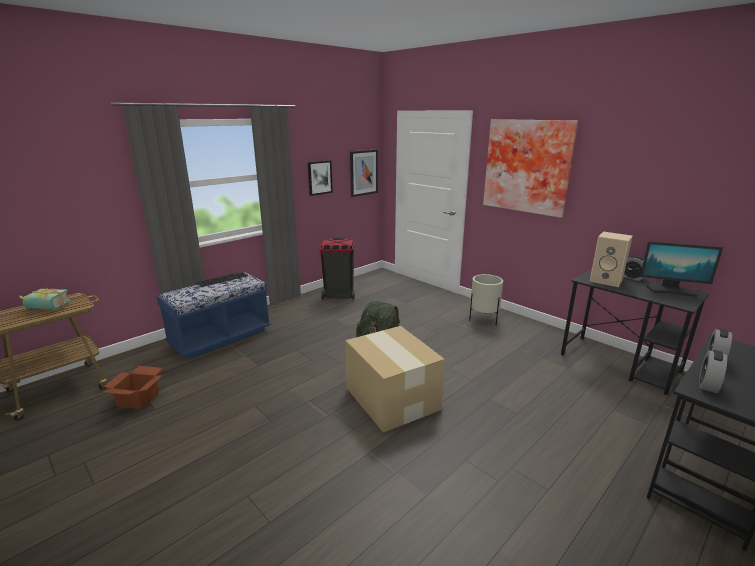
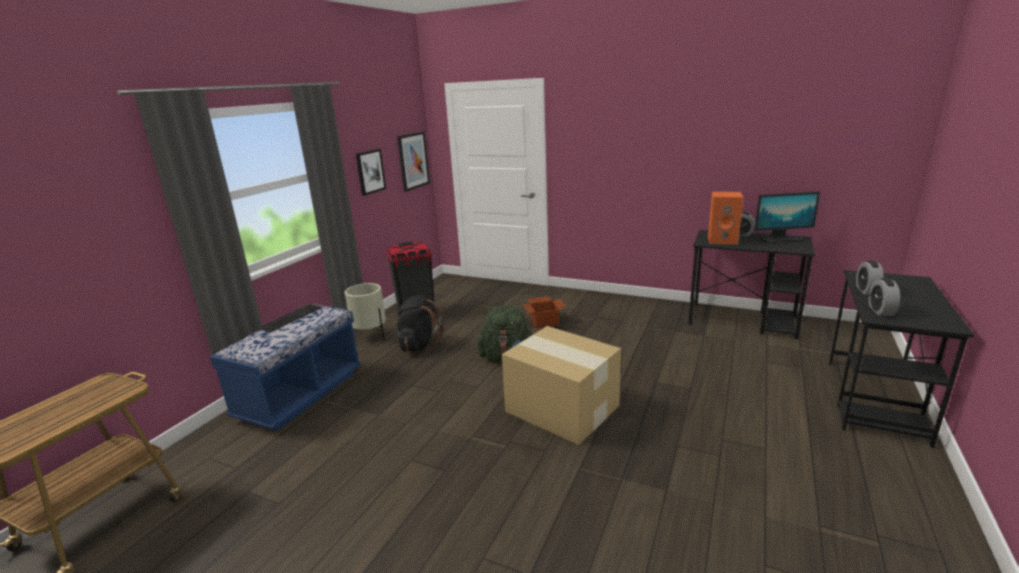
camera: 20 degrees left, 0 degrees up
book [19,288,71,310] -> none
cardboard box [102,366,163,409] -> cardboard box moved to [523,296,566,329]
beige planter [469,274,503,325] -> beige planter moved to [345,283,386,341]
picture [483,119,578,218] -> none
beige speaker [590,232,633,287] -> orange speaker [708,192,743,244]
none -> black backpack [394,295,444,352]

